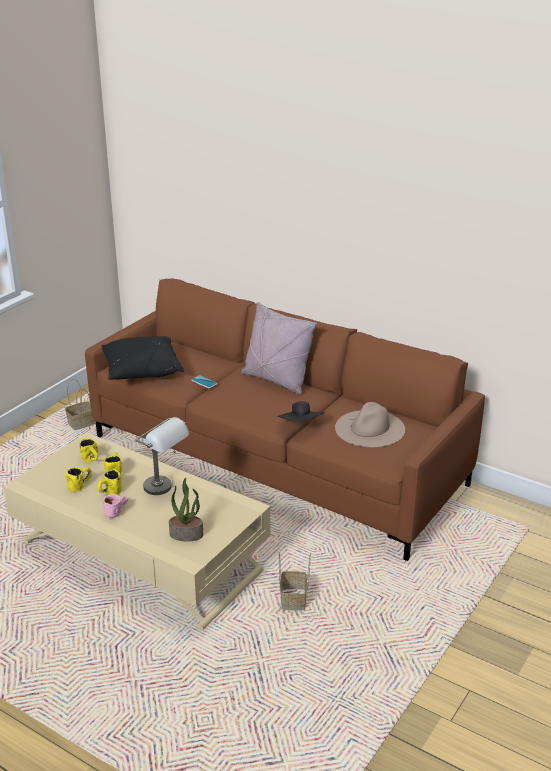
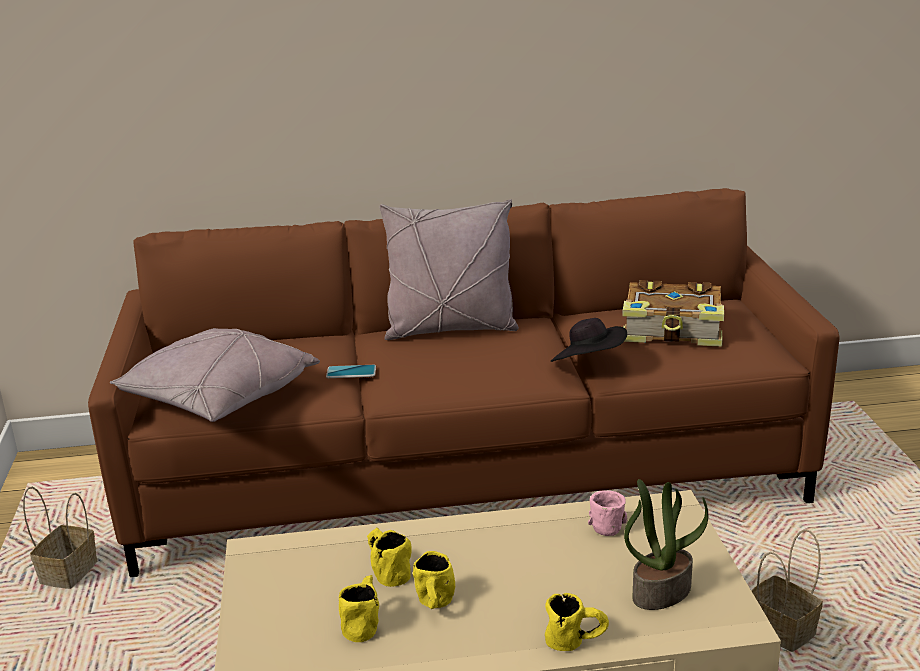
camera: 40 degrees left, 5 degrees down
yellow mug [79,438,98,462] -> yellow mug moved to [545,593,609,651]
black pillow [101,336,184,380] -> purple pillow [110,328,320,422]
pink mug [103,494,128,518] -> pink mug moved to [588,490,627,536]
grey table lamp [136,417,189,495] -> none
beige hat [335,402,405,447] -> book [622,280,724,347]

